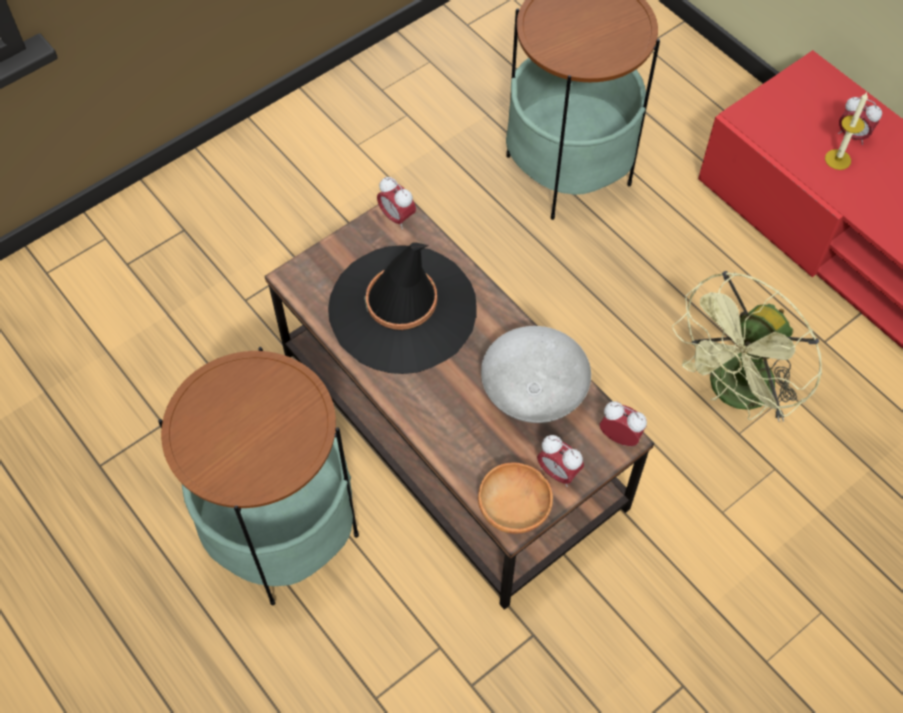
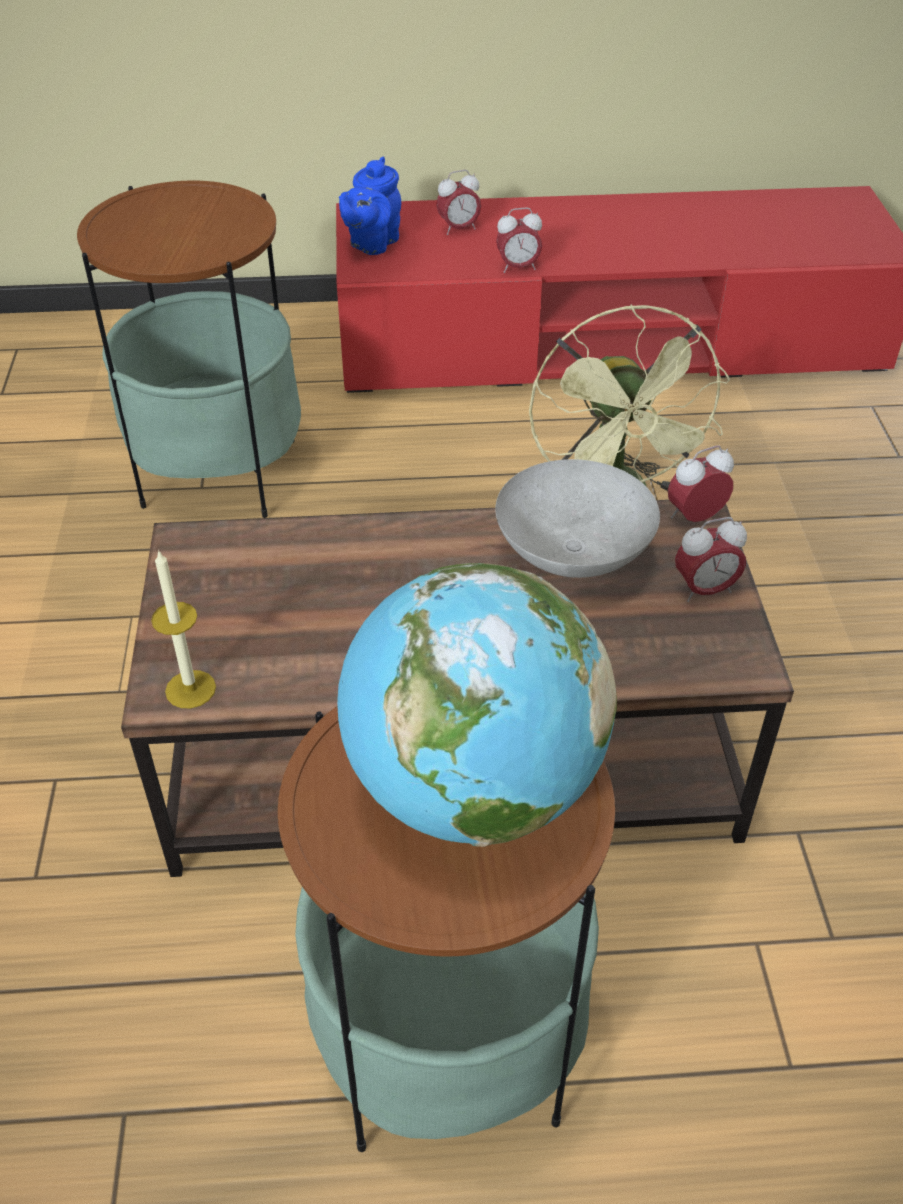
camera: 55 degrees left, 15 degrees down
black hat [328,242,477,374] -> none
alarm clock [377,177,416,229] -> alarm clock moved to [496,207,542,273]
brown bowl [478,463,553,534] -> none
candle [825,92,868,170] -> candle moved to [151,550,216,708]
none -> globe [337,563,617,847]
none -> blue teapot [339,156,401,255]

